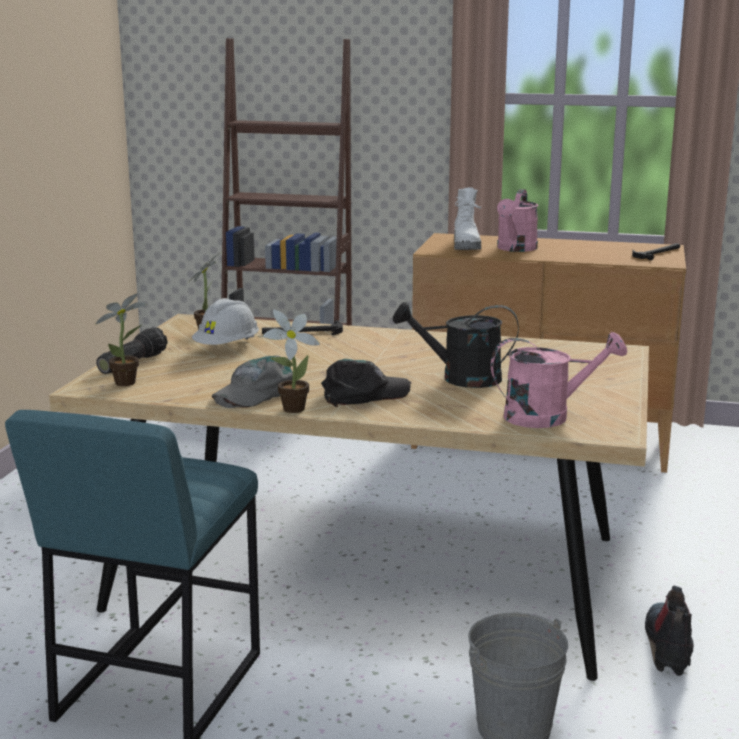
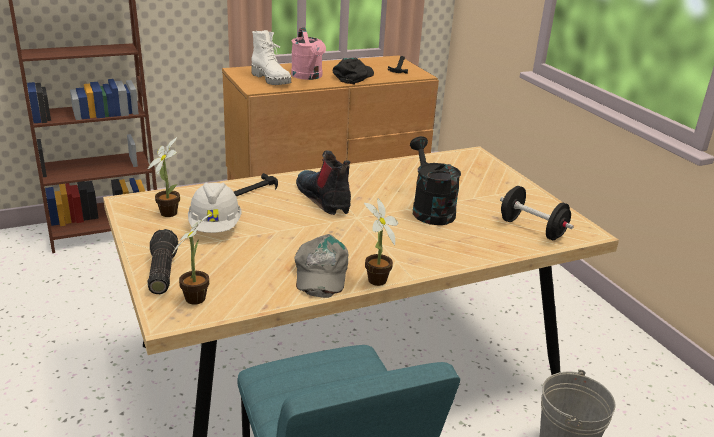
camera: 40 degrees left, 10 degrees up
black cap [321,359,412,407] -> black cap moved to [333,58,374,85]
black watering can [393,301,519,388] -> black watering can turned 105 degrees clockwise [410,136,461,225]
pink watering can [491,332,627,428] -> black dumbbell [500,186,574,240]
boot [645,586,694,676] -> boot moved to [296,150,351,215]

